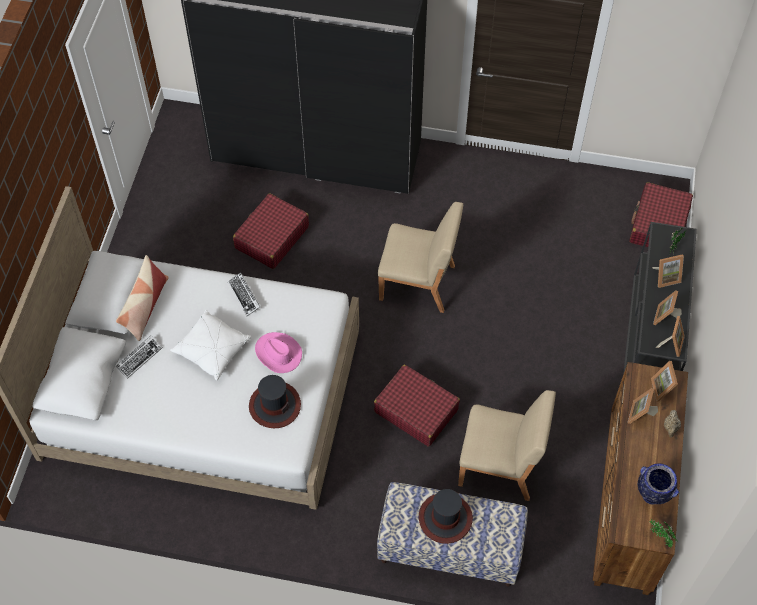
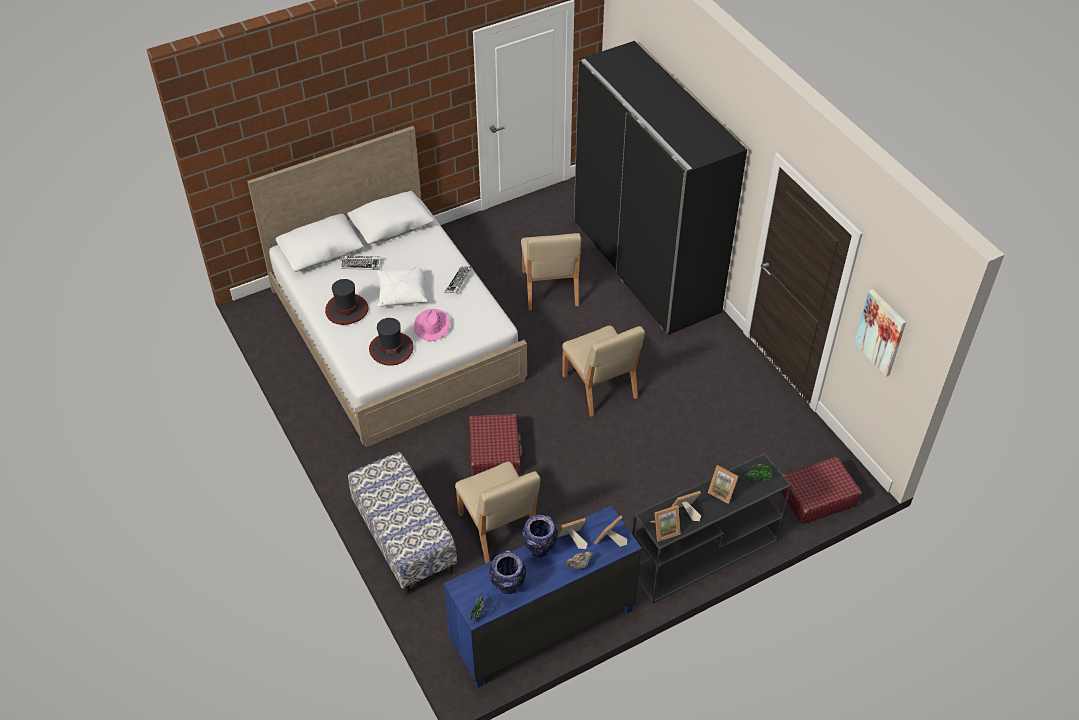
camera: 50 degrees right, 10 degrees down
pillow [116,255,169,341] -> none
red suitcase [233,193,309,269] -> beige chair [521,233,581,310]
hat [419,489,473,544] -> hat moved to [325,279,369,325]
brown dresser [593,362,688,595] -> blue dresser [444,506,642,688]
none -> vase [522,515,558,558]
none -> picture [854,289,906,377]

